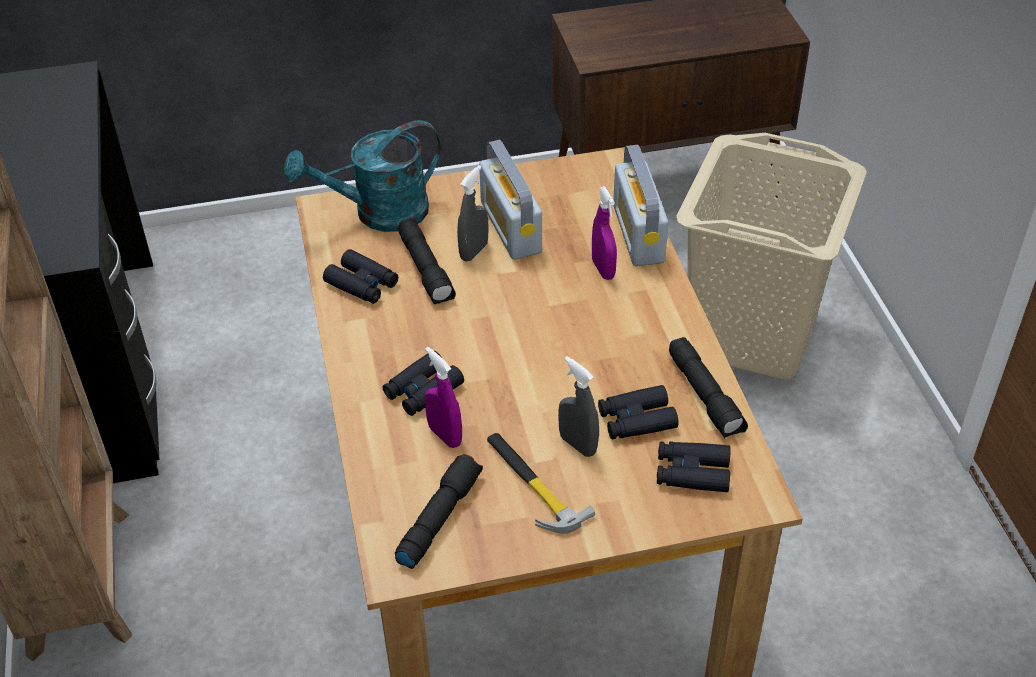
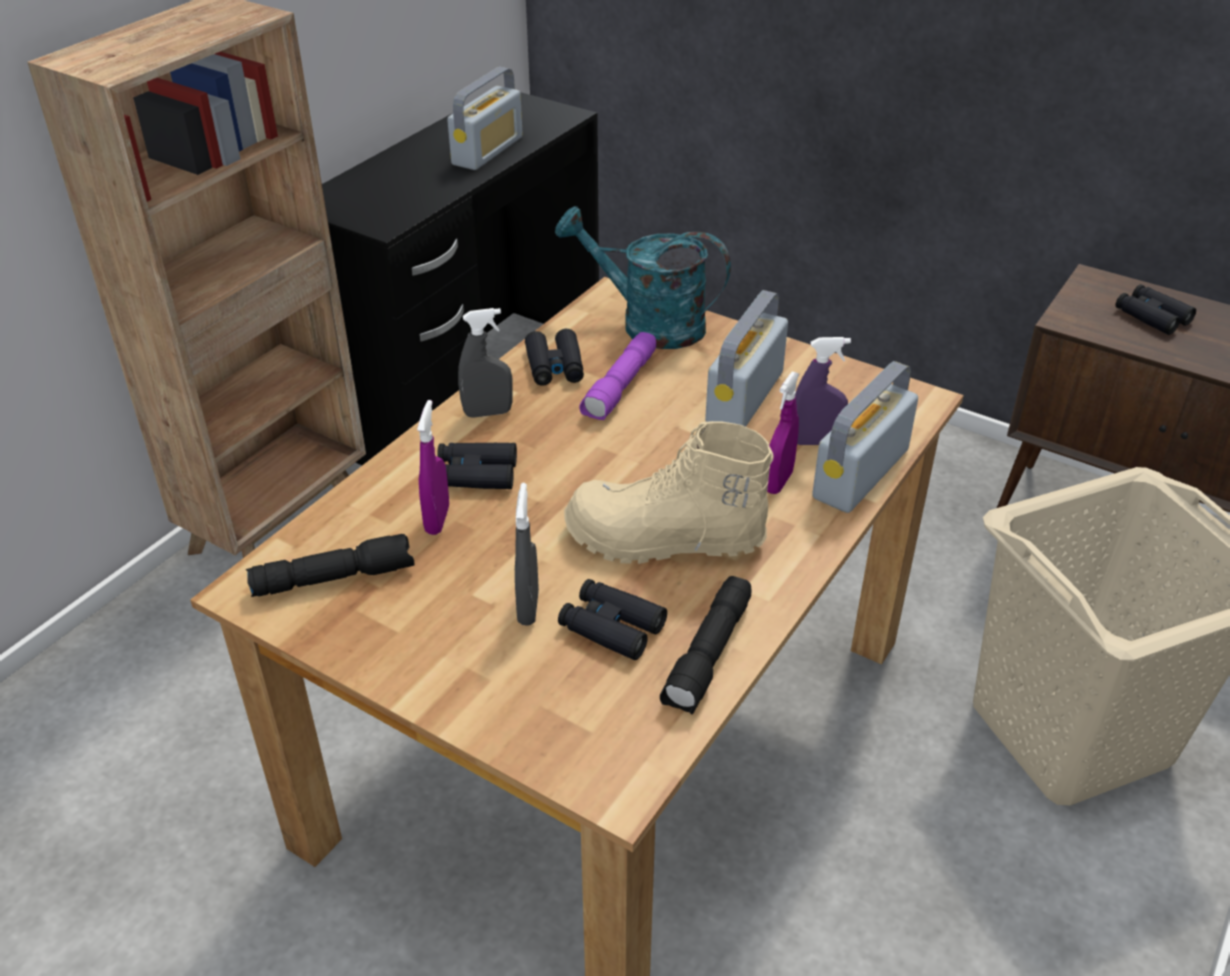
camera: 45 degrees right, 5 degrees down
black flashlight [399,219,456,304] -> purple flashlight [579,332,656,420]
grey spray bottle [457,165,488,262] -> grey spray bottle moved to [458,308,513,418]
hammer [487,433,595,534] -> none
black binoculars [657,441,731,492] -> black binoculars moved to [1115,284,1196,335]
none -> radio [447,67,523,170]
none -> beige boot [564,421,774,564]
none -> purple spray bottle [795,337,851,445]

